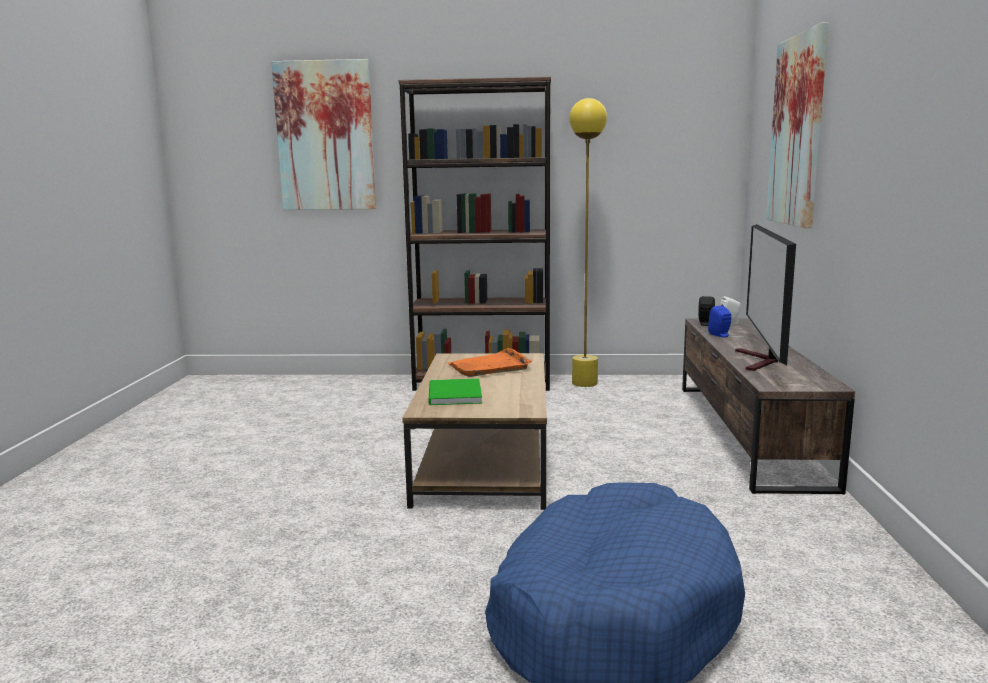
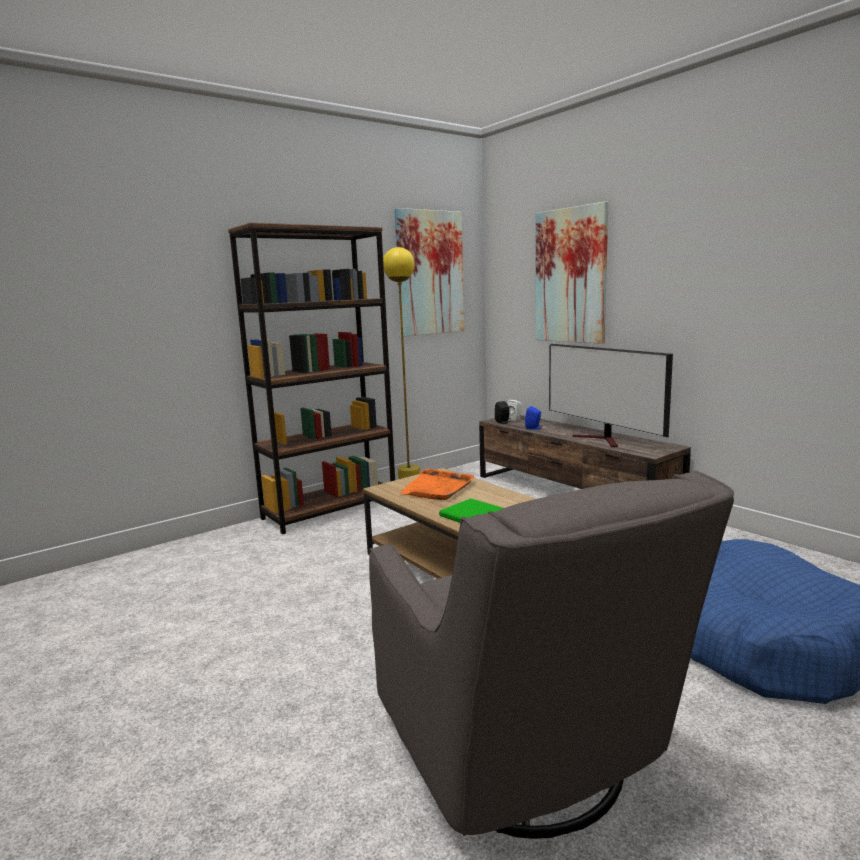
camera: 40 degrees left, 0 degrees up
picture [272,59,376,210] -> picture moved to [394,208,465,337]
none -> grey armchair [369,471,734,839]

